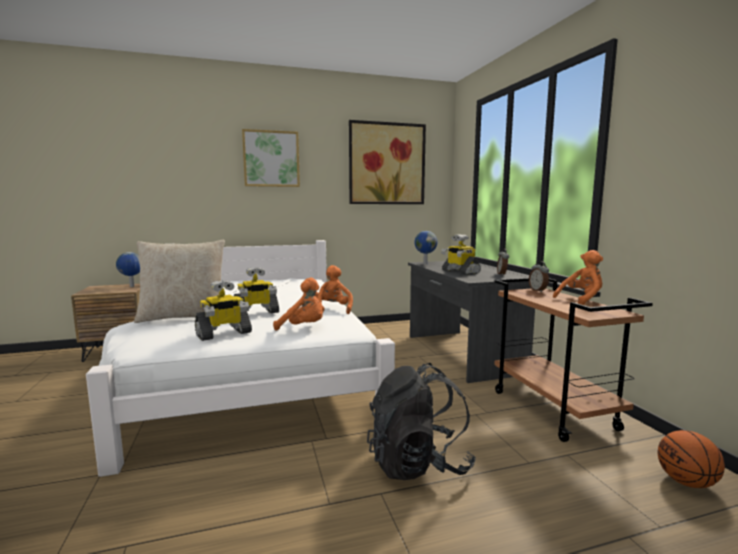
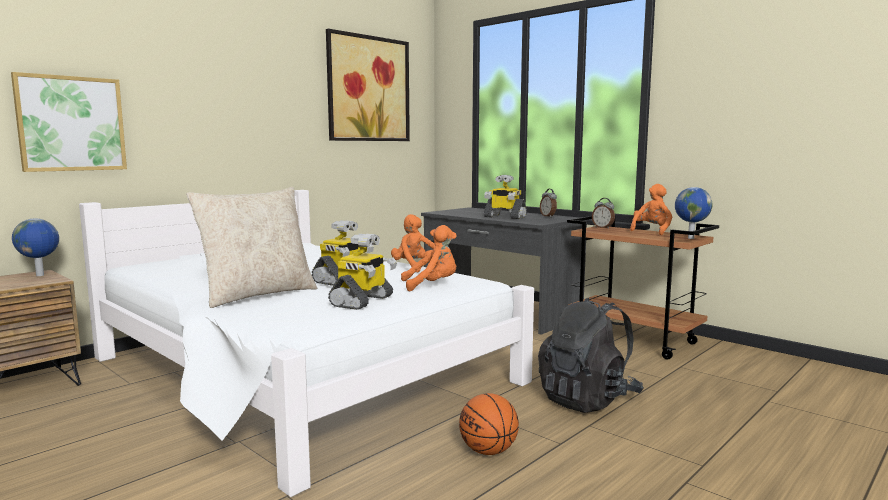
camera: 30 degrees left, 0 degrees up
picture [242,129,300,187] -> picture moved to [11,72,127,172]
globe [414,231,438,264] -> globe moved to [675,187,712,239]
basketball [658,430,725,488] -> basketball moved to [459,393,519,455]

